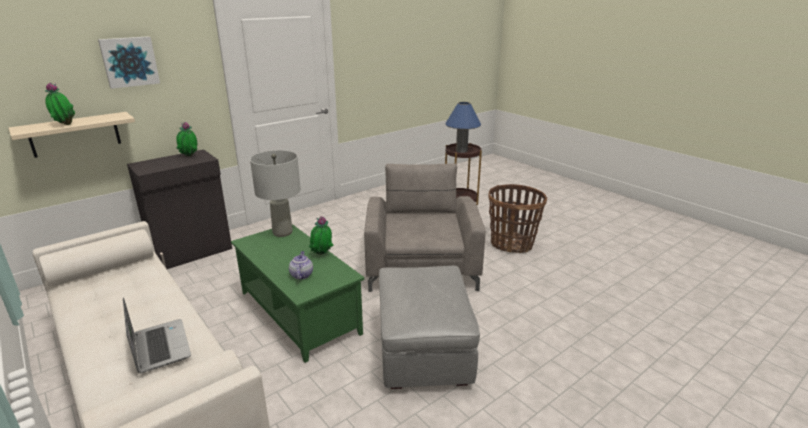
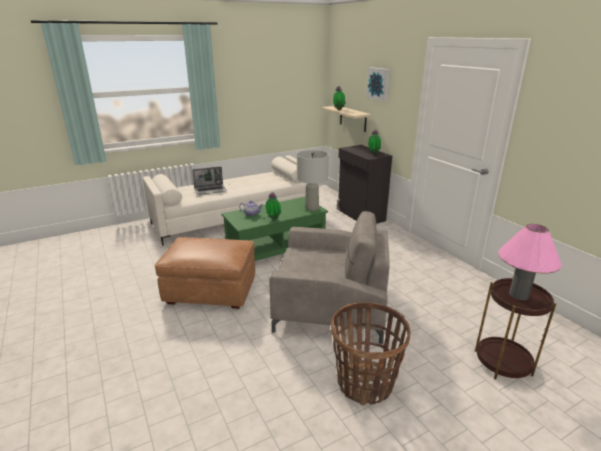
camera: 100 degrees right, 0 degrees up
grey ottoman [379,266,480,389] -> brown ottoman [155,237,255,309]
blue table lamp [445,102,481,153] -> pink table lamp [498,224,562,300]

